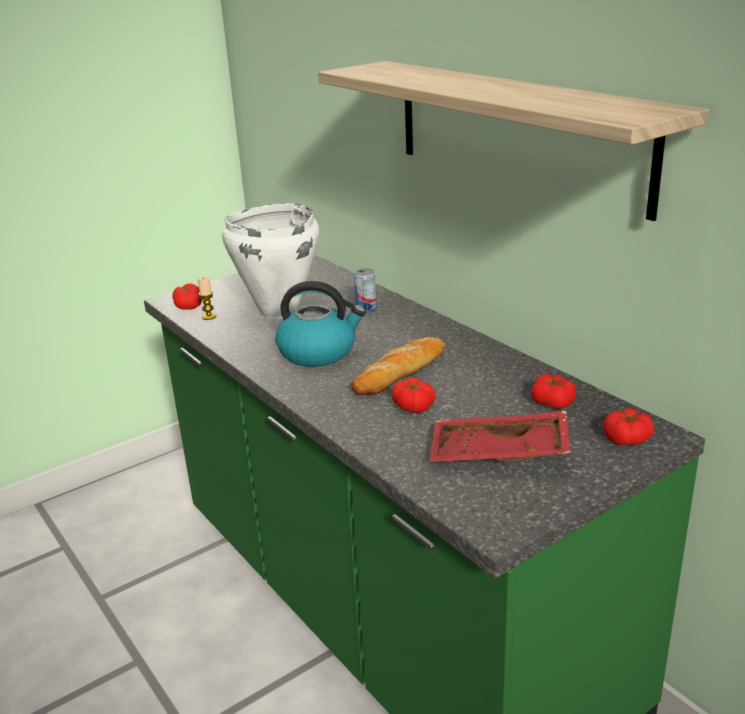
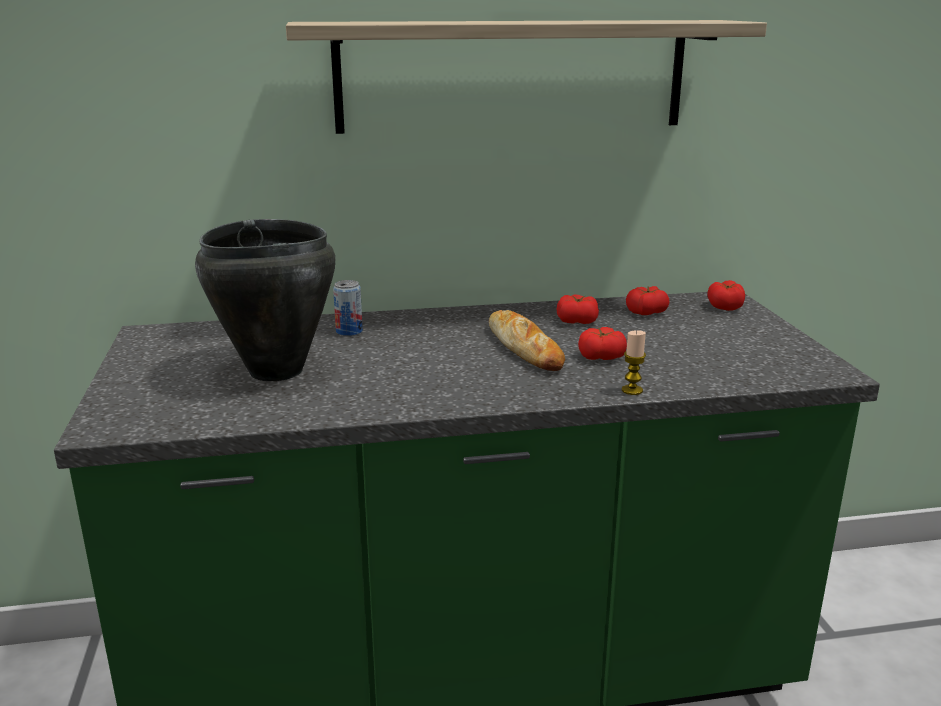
camera: 65 degrees left, 5 degrees down
tomato [172,283,203,310] -> tomato moved to [557,294,599,324]
candle [198,277,216,320] -> candle moved to [622,330,646,395]
white cooking pot [222,203,319,319] -> black cooking pot [195,219,335,381]
kettle [275,281,366,367] -> none
red tray [429,411,571,462] -> none

